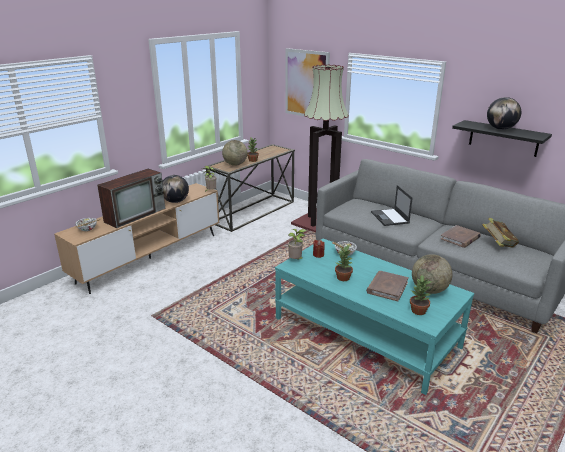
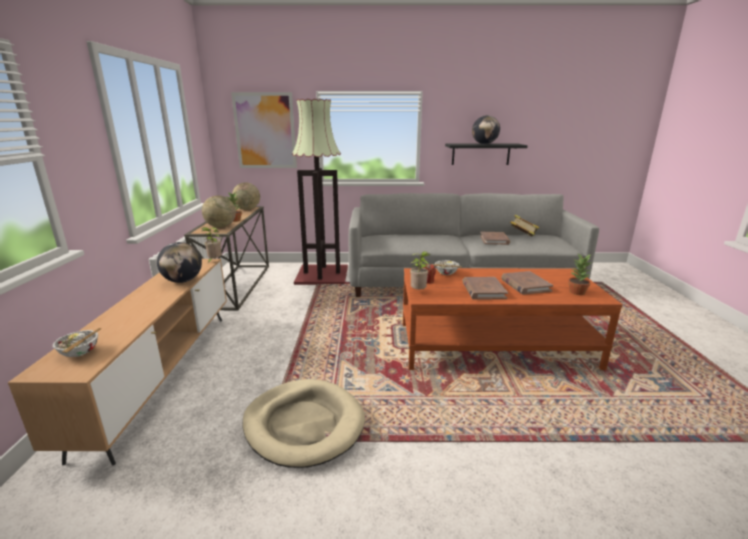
camera: 40 degrees left, 5 degrees down
television [97,169,165,228] -> none
turquoise coffee table [275,238,474,395] -> brown coffee table [403,268,623,370]
potted plant [335,245,353,281] -> brown book [462,277,508,299]
laptop [371,185,413,226] -> none
globe [412,254,453,294] -> globe moved to [232,182,260,210]
none -> beige dog bed [243,379,365,468]

